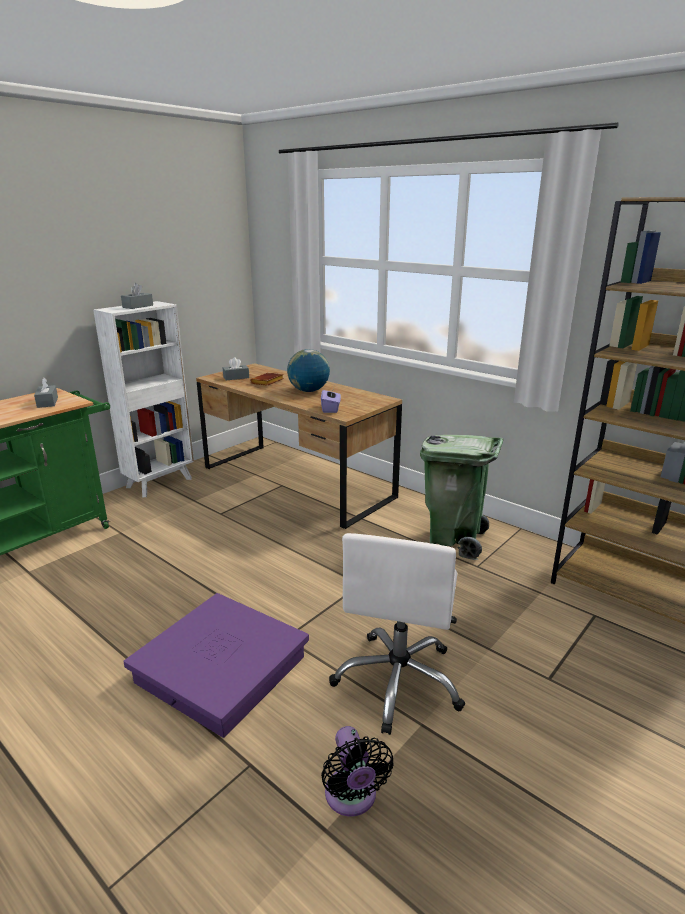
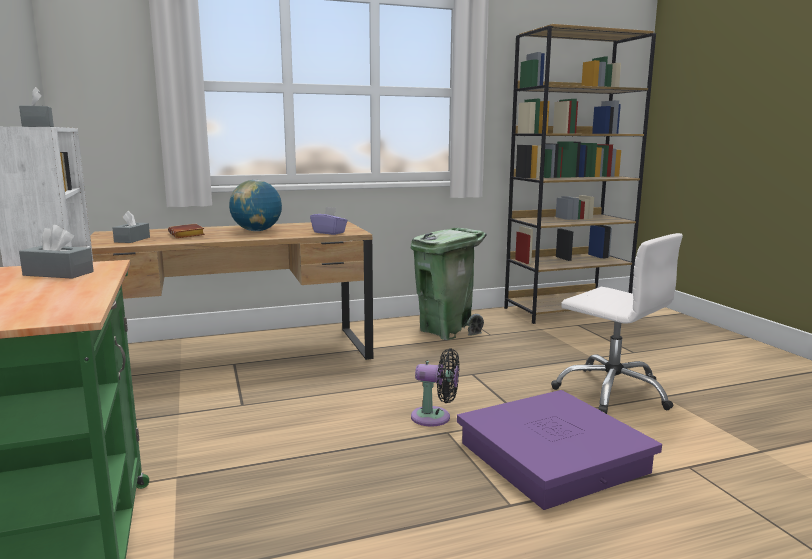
camera: 60 degrees left, 10 degrees down
black fan [321,726,394,817] -> black fan moved to [411,348,459,427]

